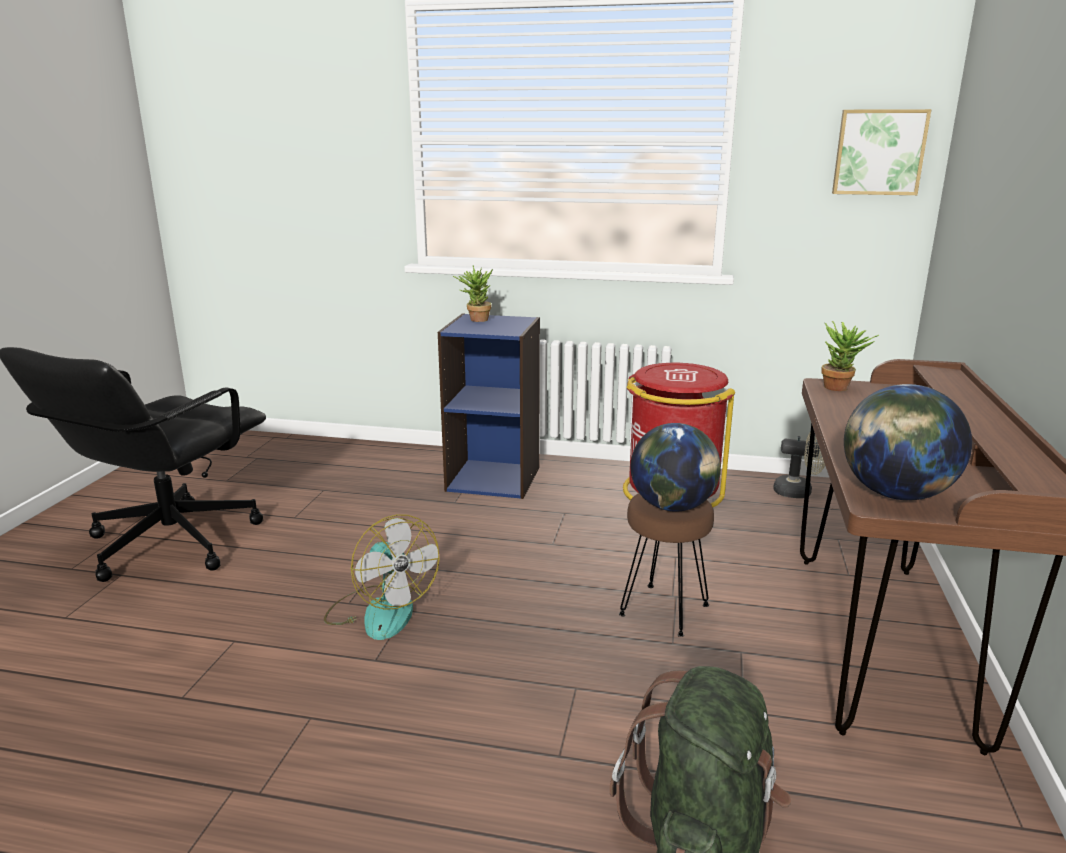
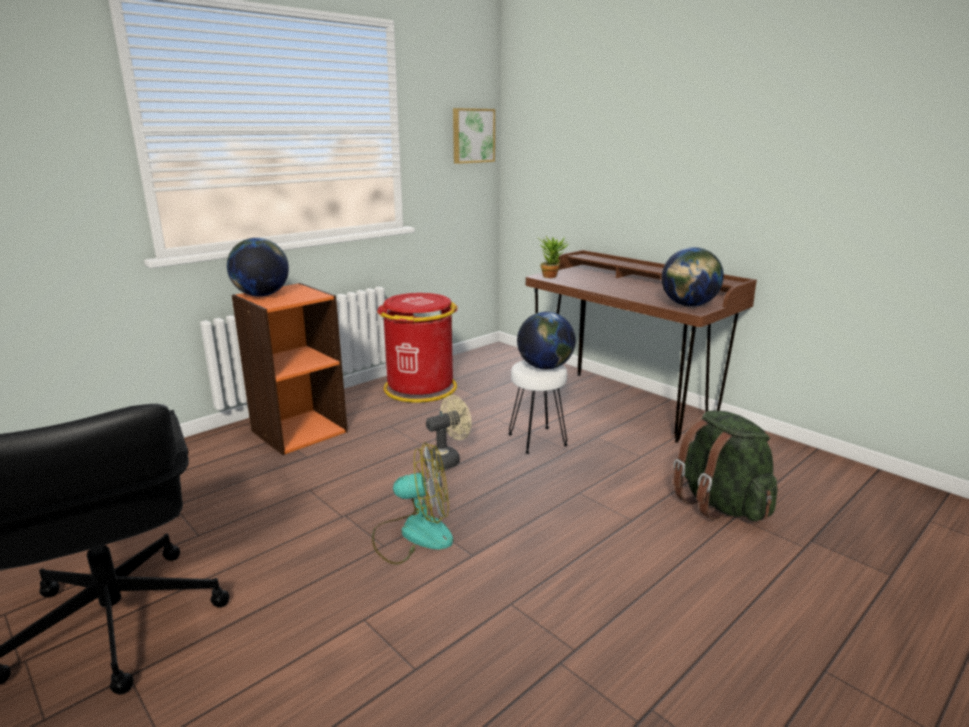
camera: 55 degrees left, 0 degrees up
blue bookcase [438,314,540,499] -> orange bookcase [232,283,348,455]
potted plant [453,266,493,322] -> globe [227,238,289,297]
brown stool [619,493,714,637] -> white stool [508,360,568,454]
beige fan [773,433,825,498] -> beige fan moved to [424,395,471,470]

